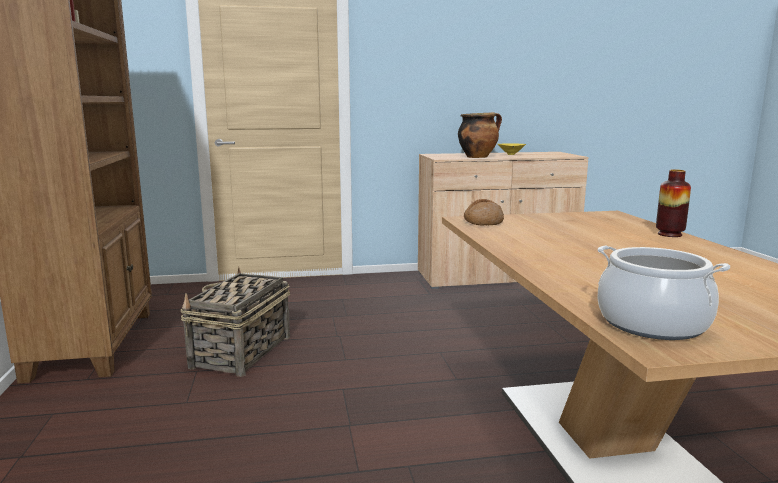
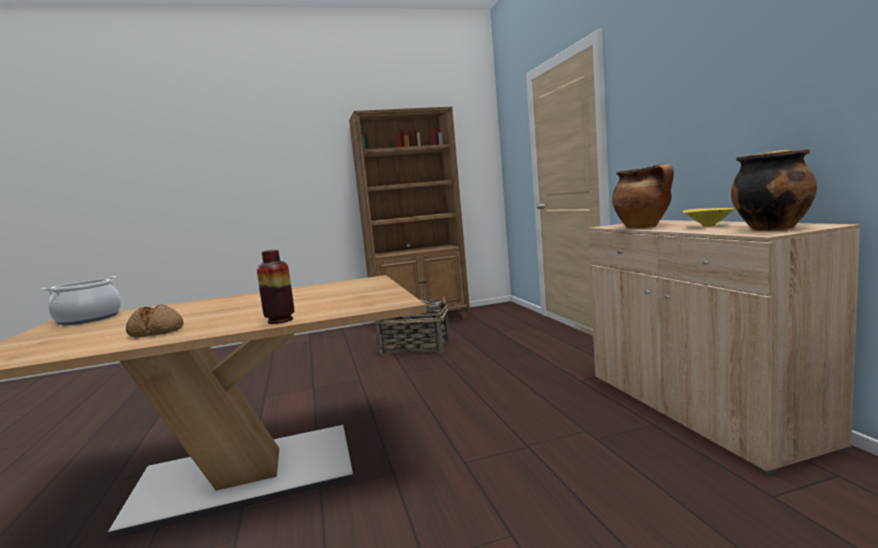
camera: 85 degrees right, 5 degrees down
bread [464,199,504,226] -> bread moved to [126,304,183,337]
none -> cooking pot [731,150,817,231]

